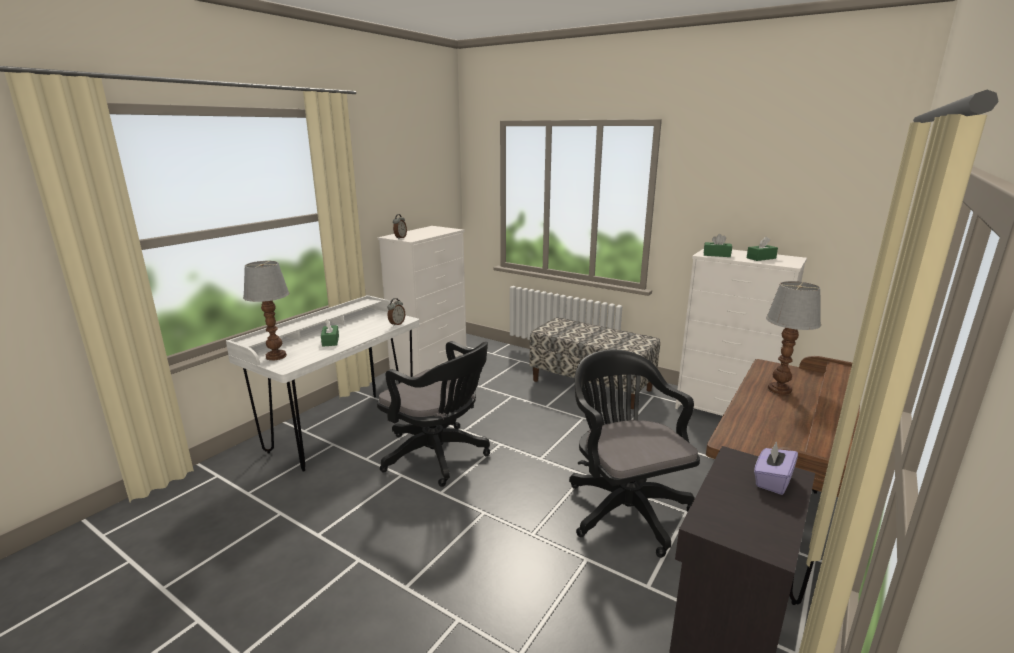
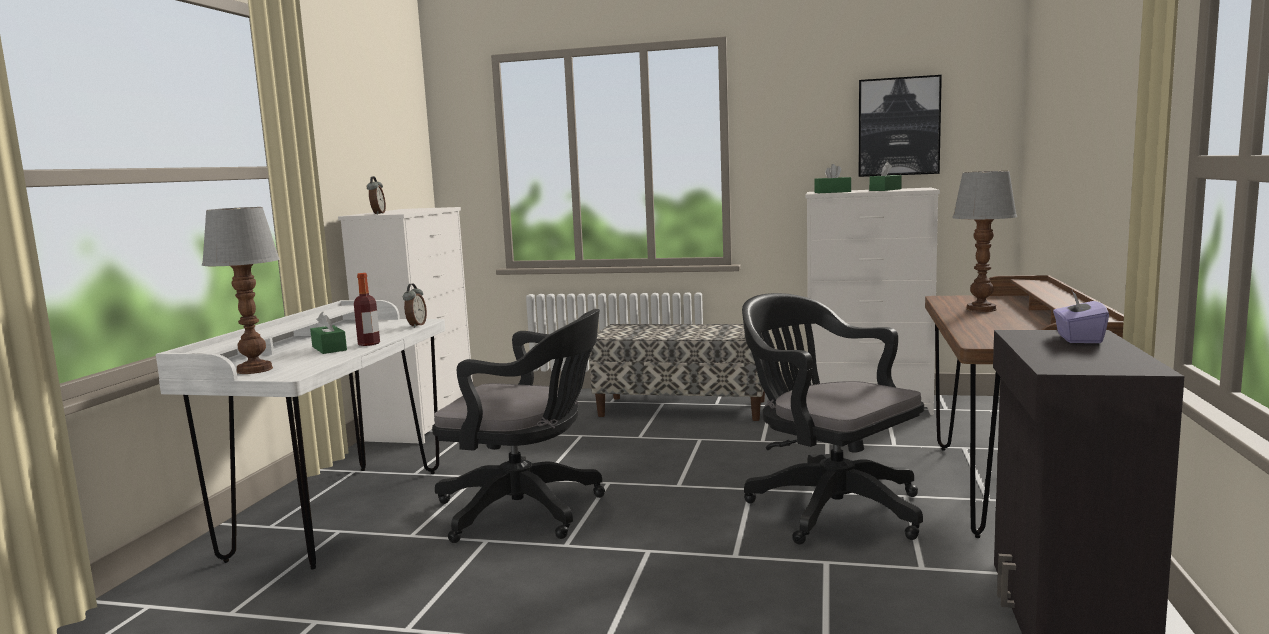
camera: 20 degrees left, 10 degrees down
none -> bottle [354,273,380,346]
none -> picture [859,75,942,177]

